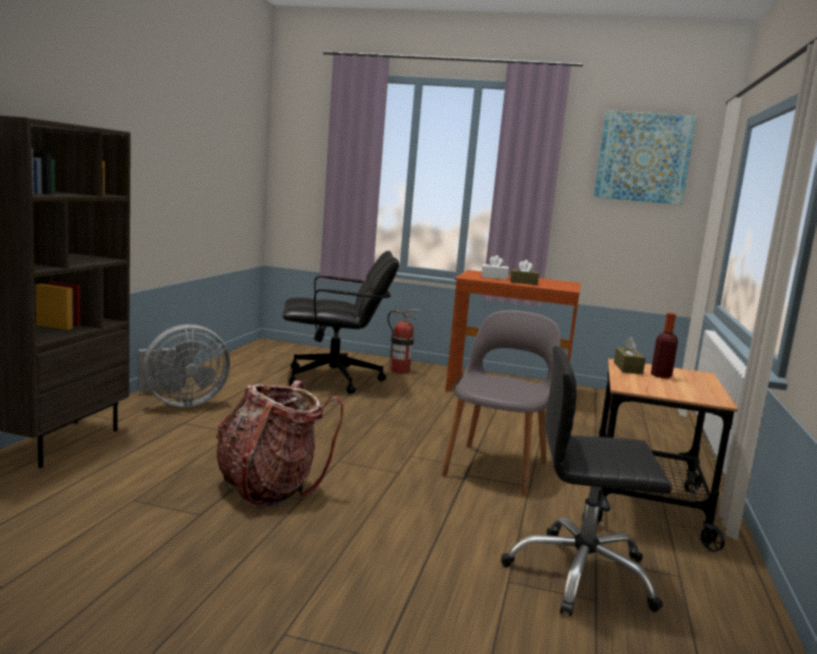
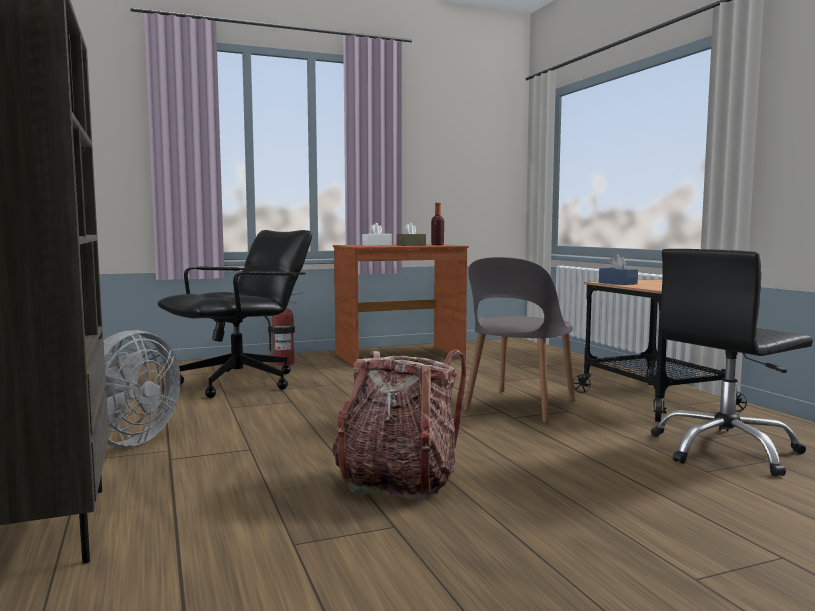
camera: 35 degrees left, 5 degrees down
grey chair [441,310,561,495] -> grey chair turned 135 degrees counterclockwise [464,257,575,423]
picture [594,110,697,205] -> none
brown tissue box [614,336,646,374] -> blue tissue box [599,254,638,285]
bottle [651,313,678,378] -> bottle moved to [431,203,444,245]

